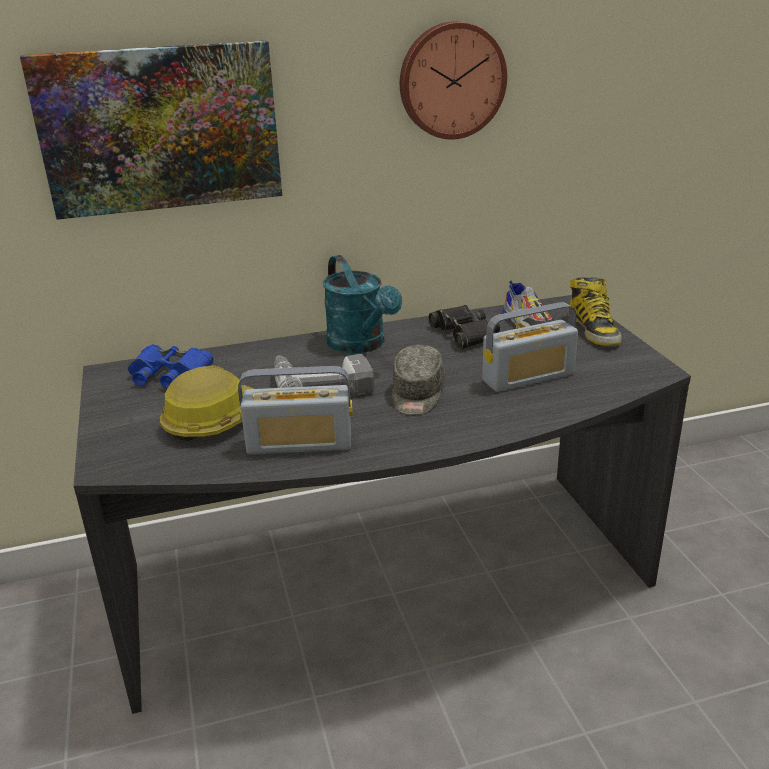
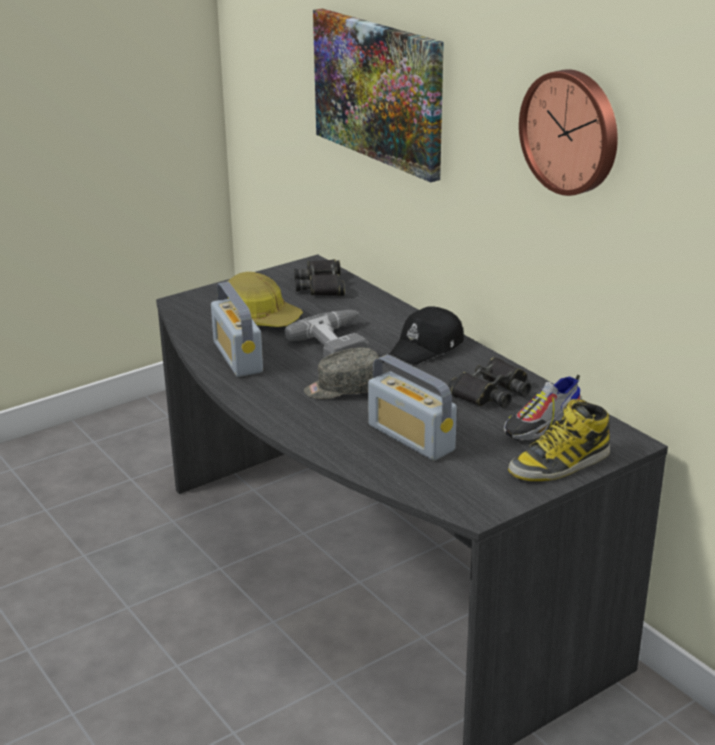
camera: 70 degrees right, 0 degrees up
blue binoculars [128,344,213,389] -> black binoculars [294,259,345,296]
turquoise watering can [323,255,402,353] -> black cap [389,306,464,365]

